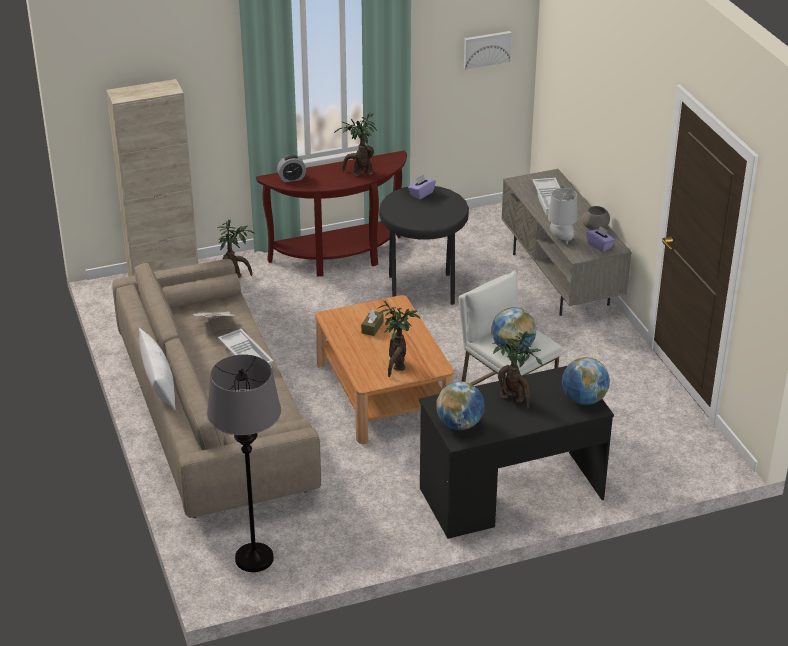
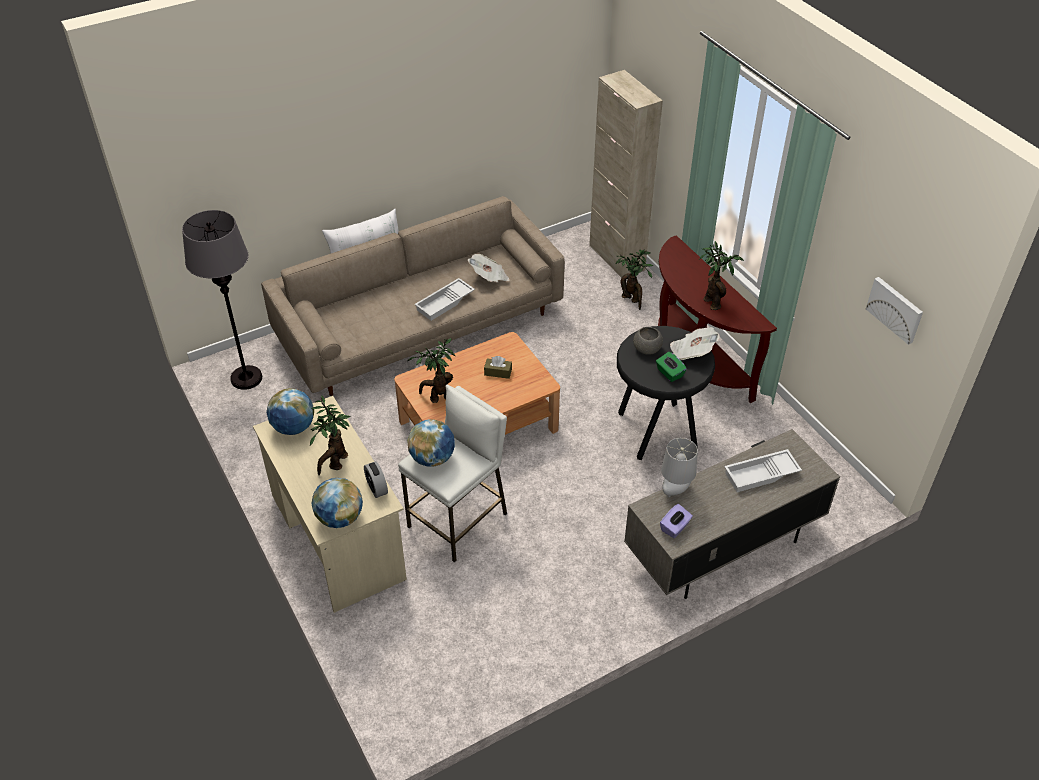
camera: 80 degrees right, 10 degrees up
alarm clock [277,155,306,182] -> alarm clock moved to [364,461,388,498]
purple tissue box [408,174,436,200] -> newspaper [670,327,720,360]
black desk [419,366,614,539] -> beige desk [253,396,407,613]
grey bowl [582,206,610,230] -> grey bowl moved to [633,327,663,355]
none -> green tissue box [656,352,687,382]

